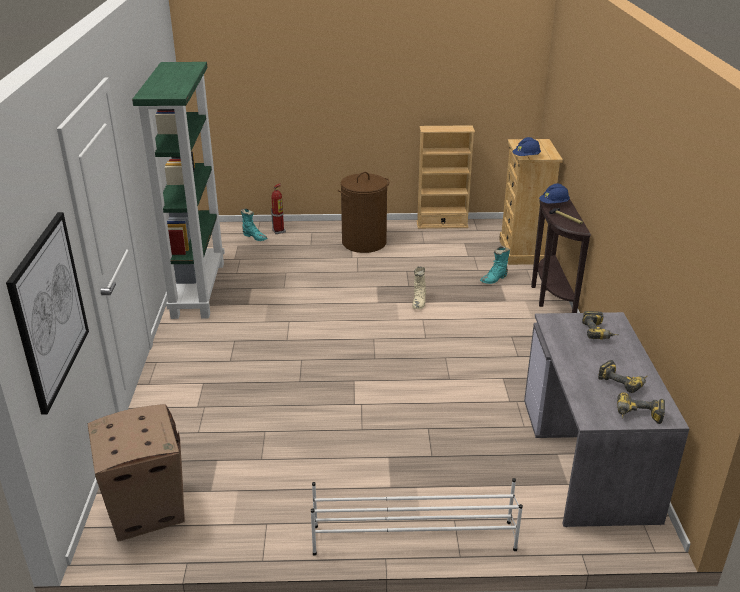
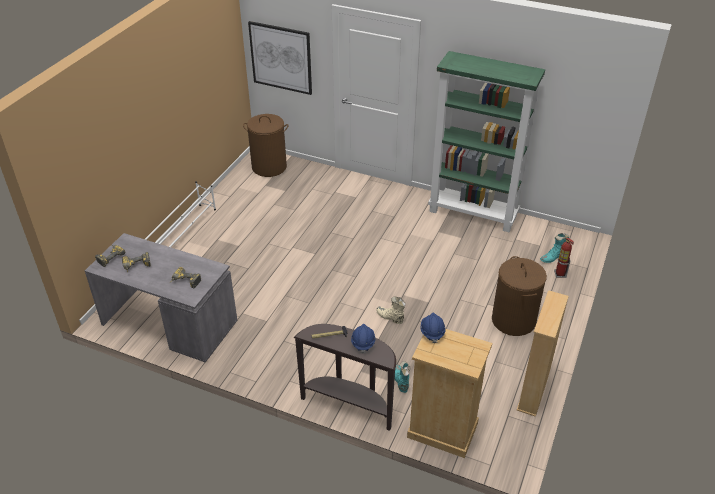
camera: 115 degrees right, 10 degrees up
cardboard box [88,404,185,542] -> brown laundry basket [243,114,288,177]

